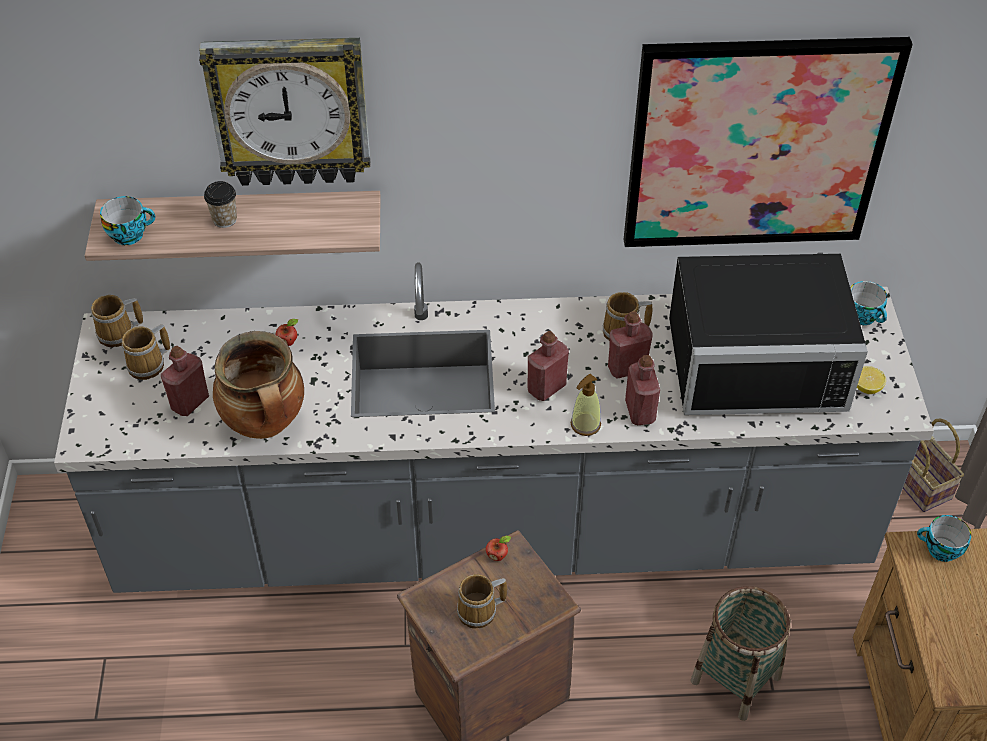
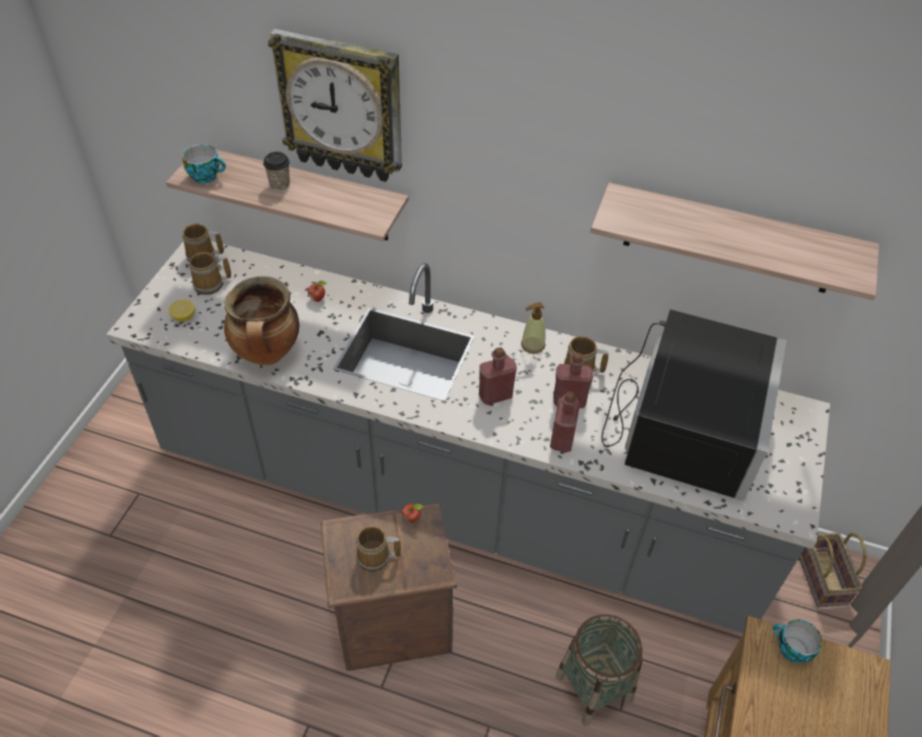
camera: 20 degrees right, 0 degrees up
red bottle [161,346,209,416] -> none
soap dispenser [570,374,601,436] -> soap dispenser moved to [521,302,546,354]
picture [624,37,913,247] -> shelf [590,182,879,300]
black microwave [669,253,868,415] -> black microwave turned 90 degrees counterclockwise [601,309,787,501]
cup [850,281,887,325] -> none
lemon [857,366,886,394] -> lemon moved to [168,299,195,321]

